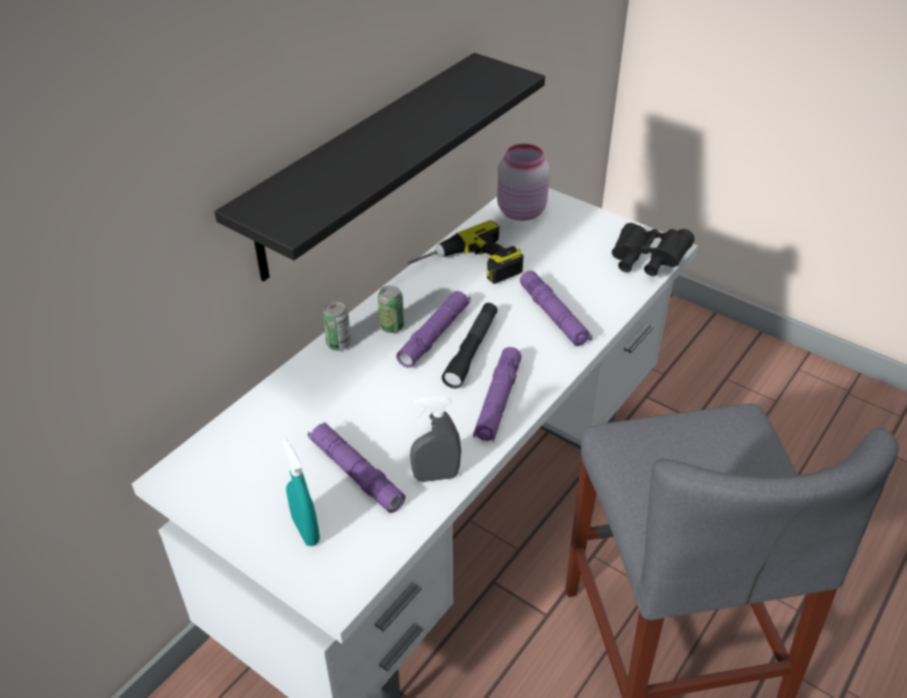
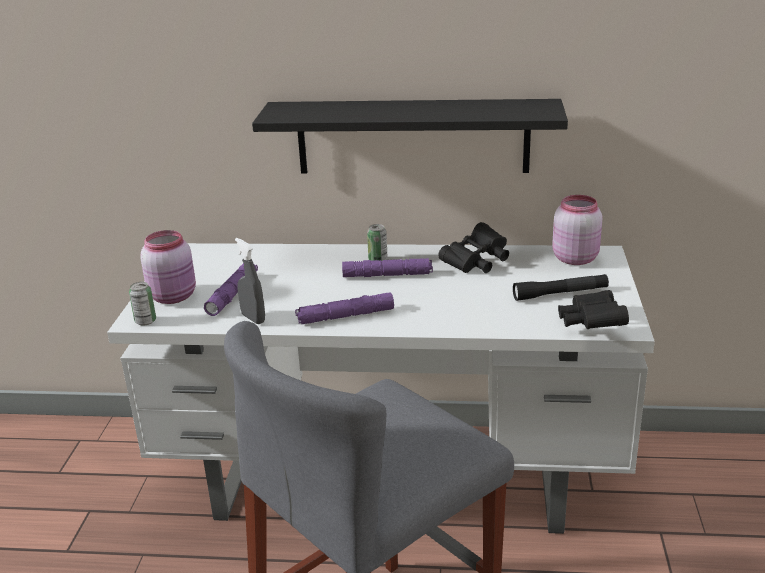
camera: 60 degrees right, 15 degrees down
turquoise spray bottle [282,439,320,546] -> pink jar [141,230,196,304]
can [323,302,351,351] -> can moved to [129,282,156,326]
power drill [408,220,523,284] -> black binoculars [438,222,509,273]
black flashlight [442,303,498,388] -> black flashlight moved to [513,274,609,301]
purple flashlight [520,270,592,346] -> none

